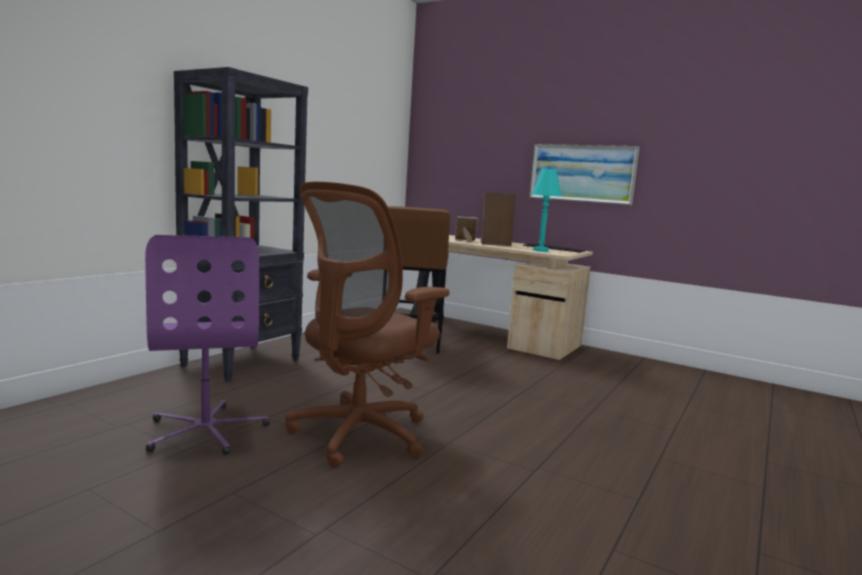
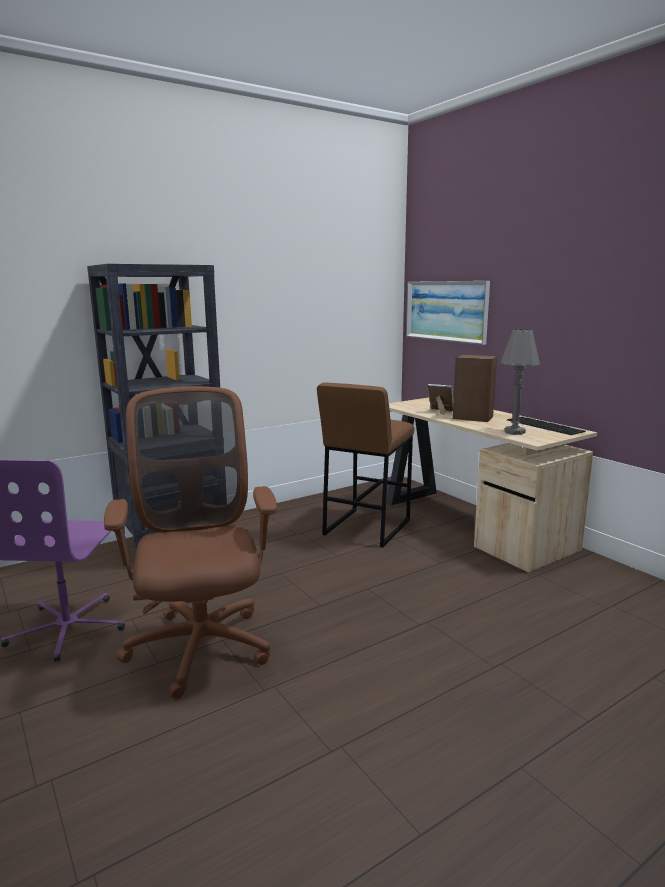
camera: 25 degrees right, 5 degrees up
brown office chair [285,182,449,468] -> brown office chair turned 105 degrees clockwise [104,386,277,699]
picture [529,144,639,205] -> picture moved to [406,281,490,345]
turquoise table lamp [532,169,562,252] -> grey table lamp [501,329,540,435]

